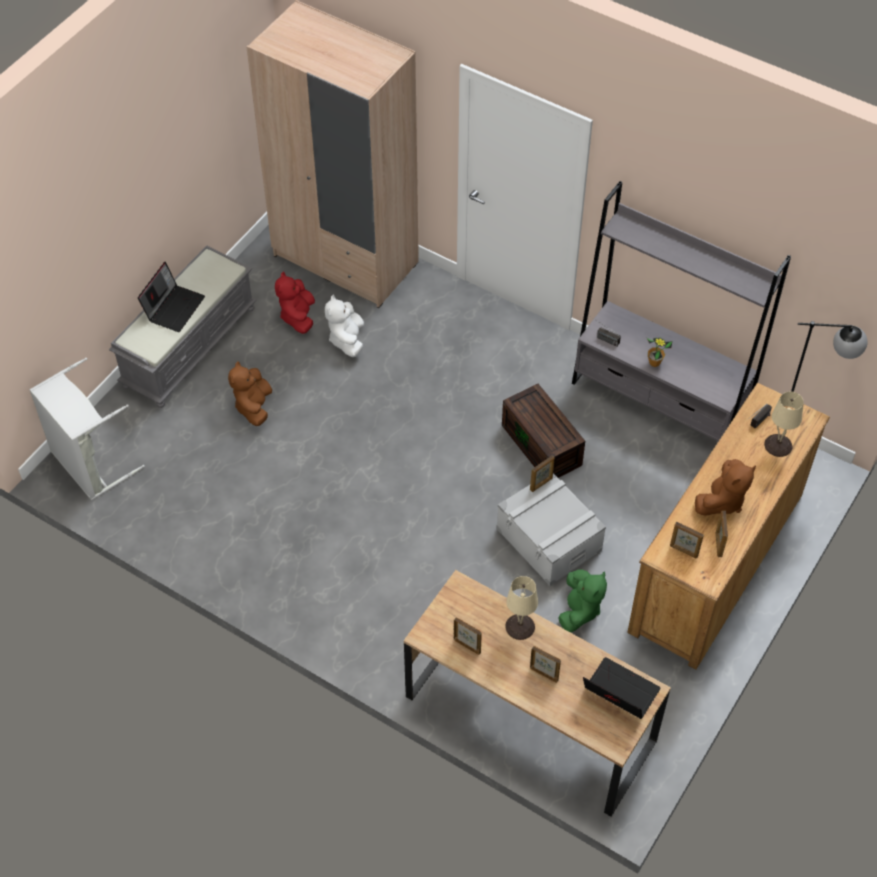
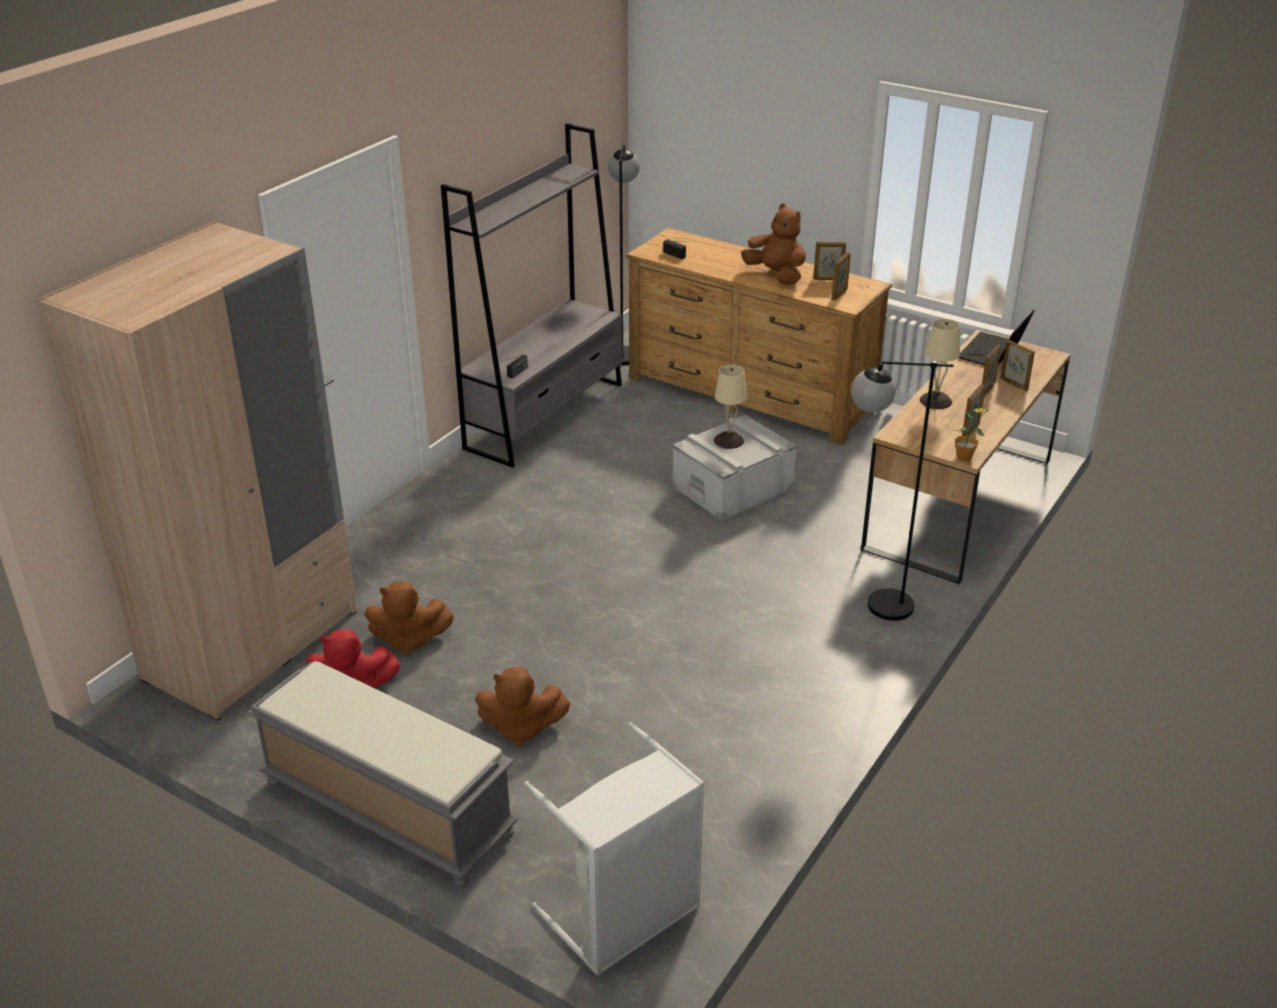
camera: 90 degrees left, 20 degrees down
laptop [138,262,205,332] -> none
white plush toy [325,295,364,357] -> brown plush toy [364,581,454,656]
brown storage box [502,384,585,478] -> none
picture frame [530,455,555,492] -> picture frame moved to [1000,340,1035,391]
green plush toy [558,569,607,632] -> none
potted plant [647,338,672,367] -> potted plant moved to [951,408,989,461]
beige table lamp [764,391,804,457] -> beige table lamp moved to [714,365,747,449]
none -> black floor lamp [851,360,953,621]

